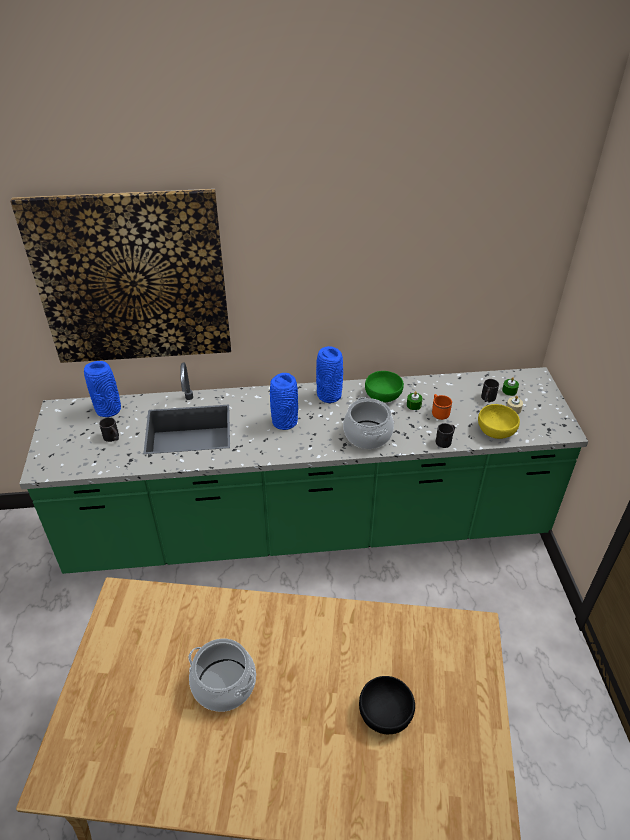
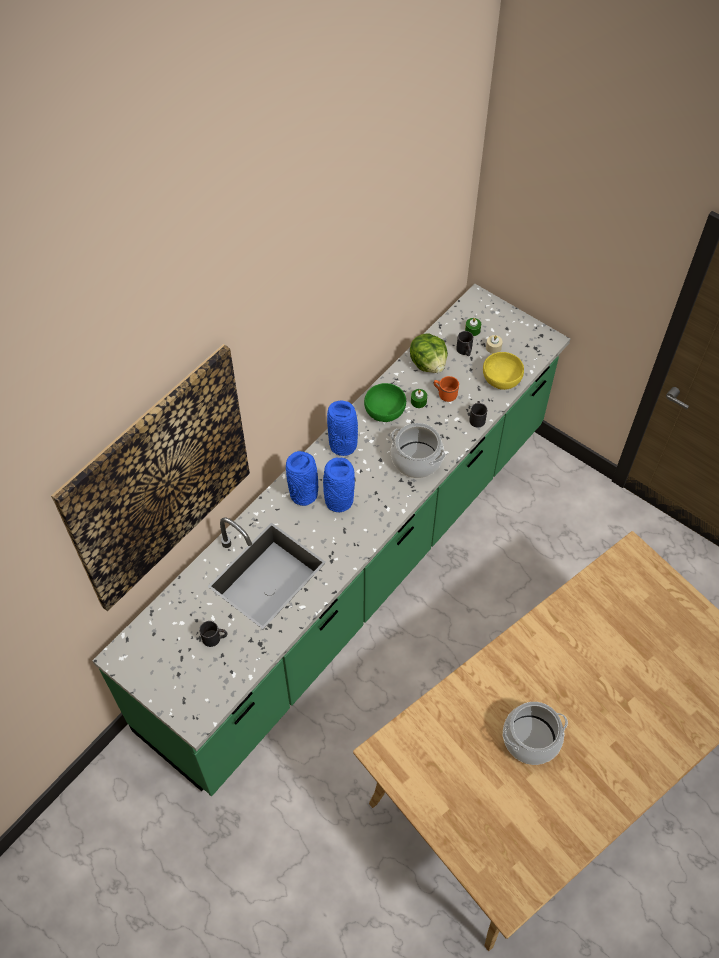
camera: 45 degrees left, 15 degrees up
blue vase [84,361,121,417] -> blue vase moved to [286,451,318,506]
black bowl [359,676,415,734] -> none
none -> lettuce [410,334,448,373]

